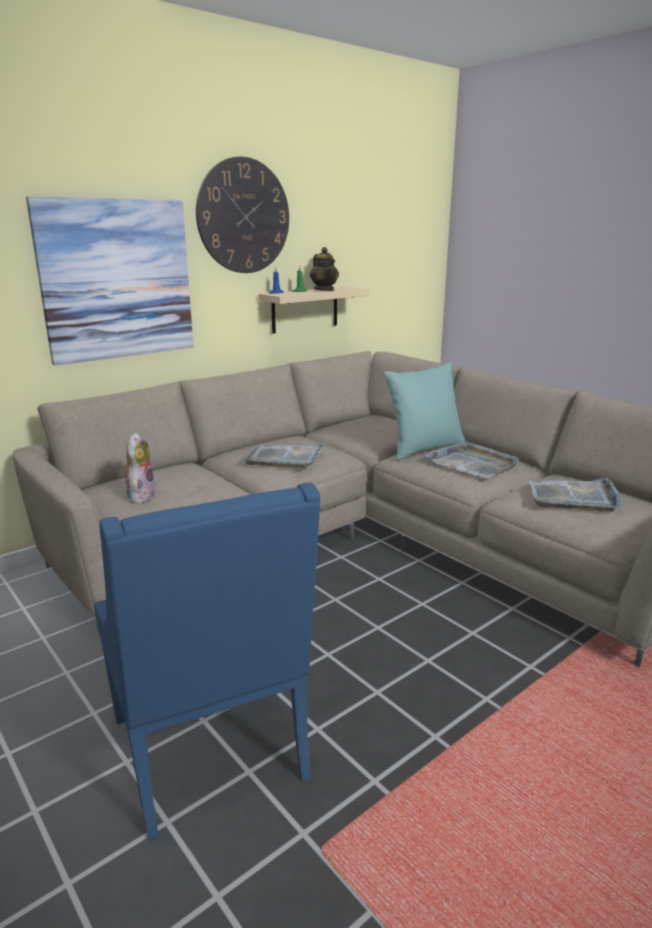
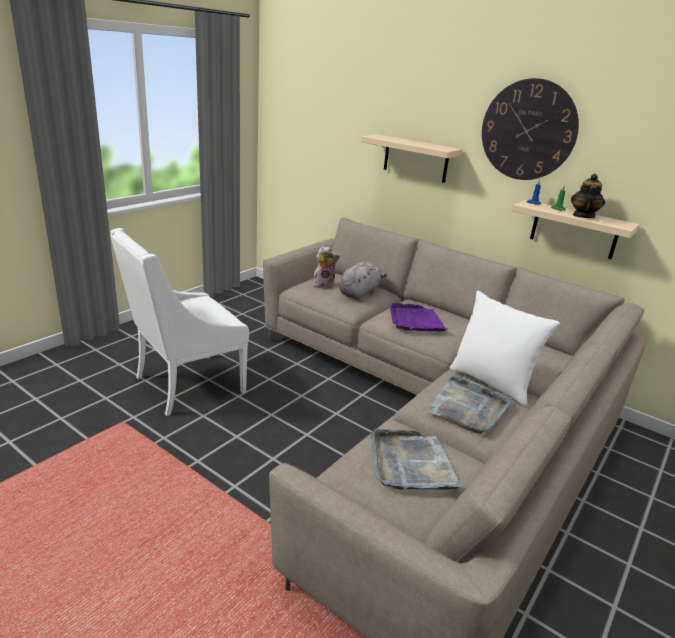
camera: 75 degrees right, 5 degrees up
picture [26,196,193,366] -> beige shelf [361,134,462,183]
blue armchair [94,482,320,840] -> white armchair [110,228,249,416]
grey tray [243,443,325,469] -> purple tray [389,303,447,331]
teapot [310,247,339,291] -> teapot turned 150 degrees clockwise [571,174,605,218]
turquoise pillow [384,363,466,460] -> white pillow [450,290,560,407]
none -> grey plush toy [339,262,387,300]

